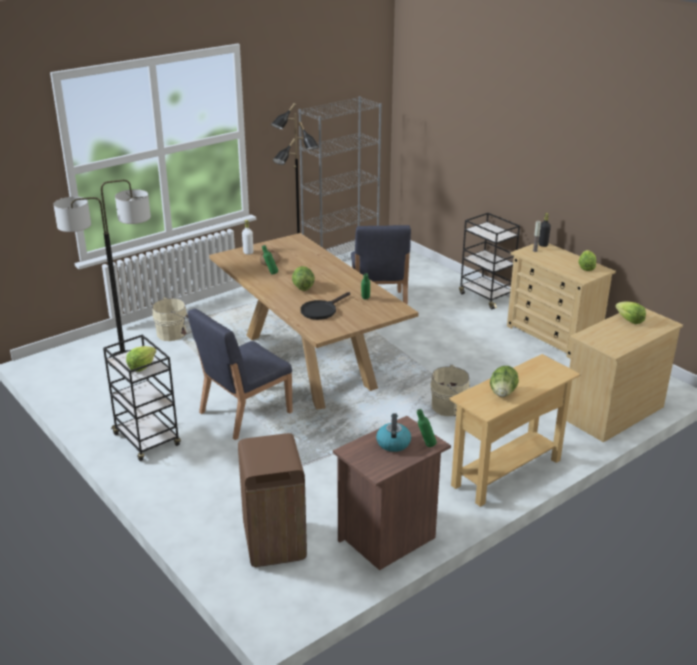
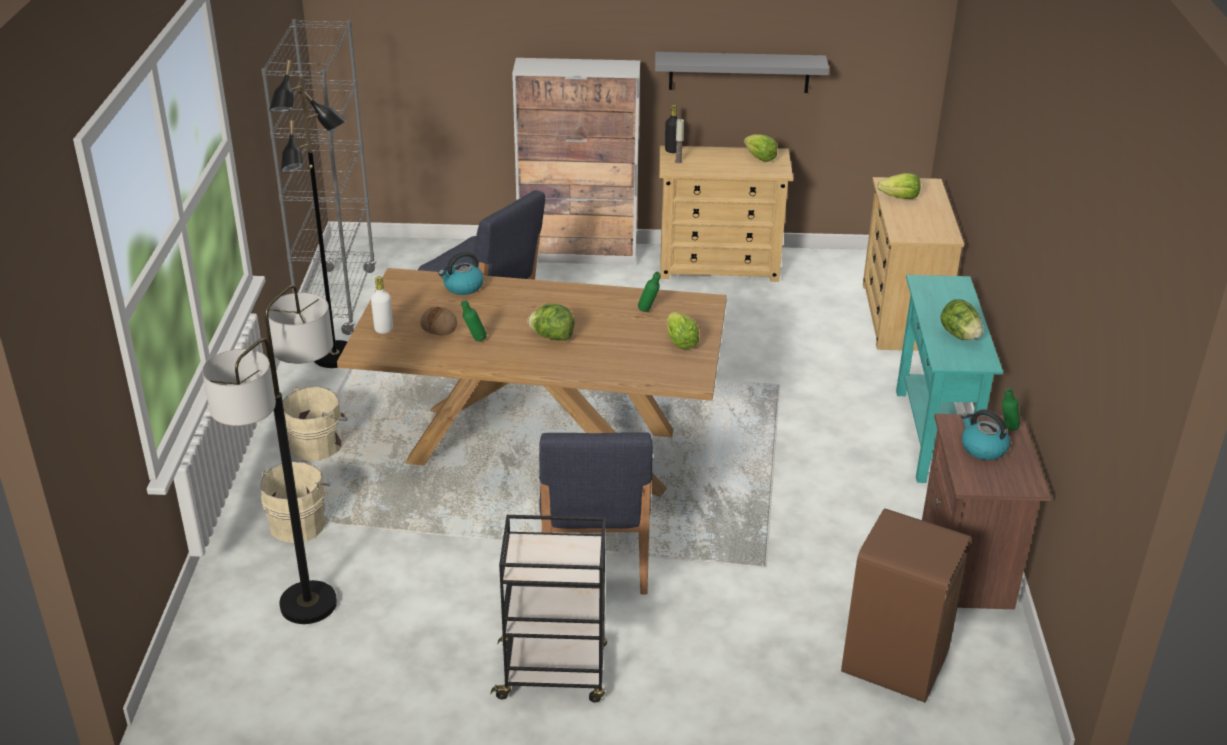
camera: 50 degrees left, 5 degrees up
lettuce [126,346,156,372] -> lettuce moved to [667,312,699,349]
black frying pan [301,292,350,320] -> none
beige bucket [430,365,470,416] -> beige bucket moved to [283,386,347,461]
beige console table [449,354,580,507] -> turquoise console table [896,275,1003,483]
black cart [459,213,520,309] -> cabinet [512,58,640,265]
none -> kettle [438,252,484,295]
none -> grey shelf [655,52,829,93]

